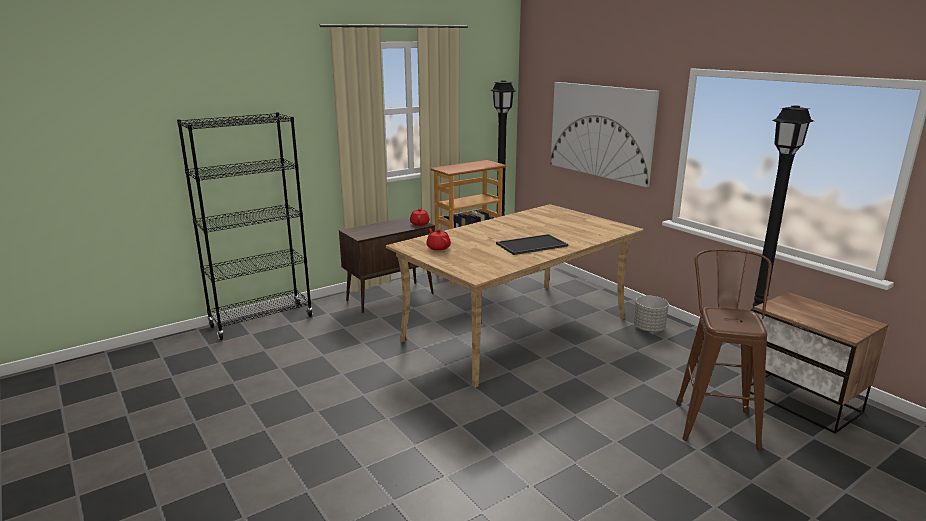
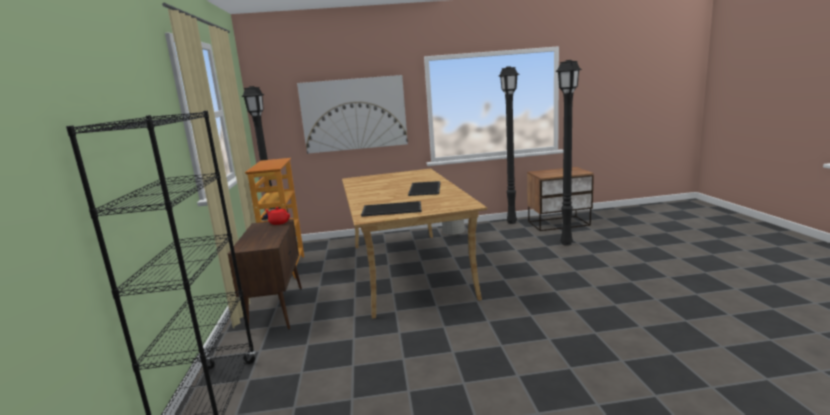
camera: 60 degrees left, 5 degrees down
red teapot [426,228,451,251] -> tray [361,201,422,217]
brown stool [676,249,772,450] -> black floor lamp [555,60,582,246]

